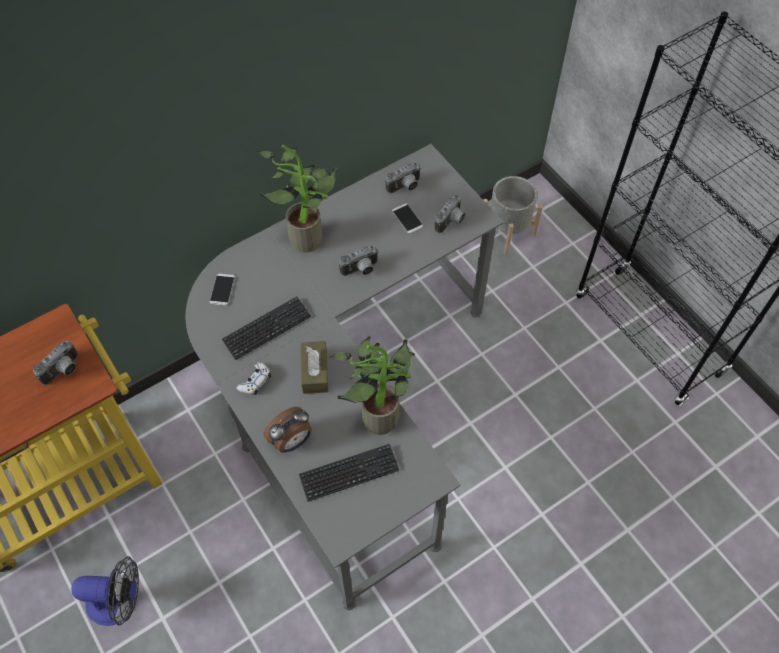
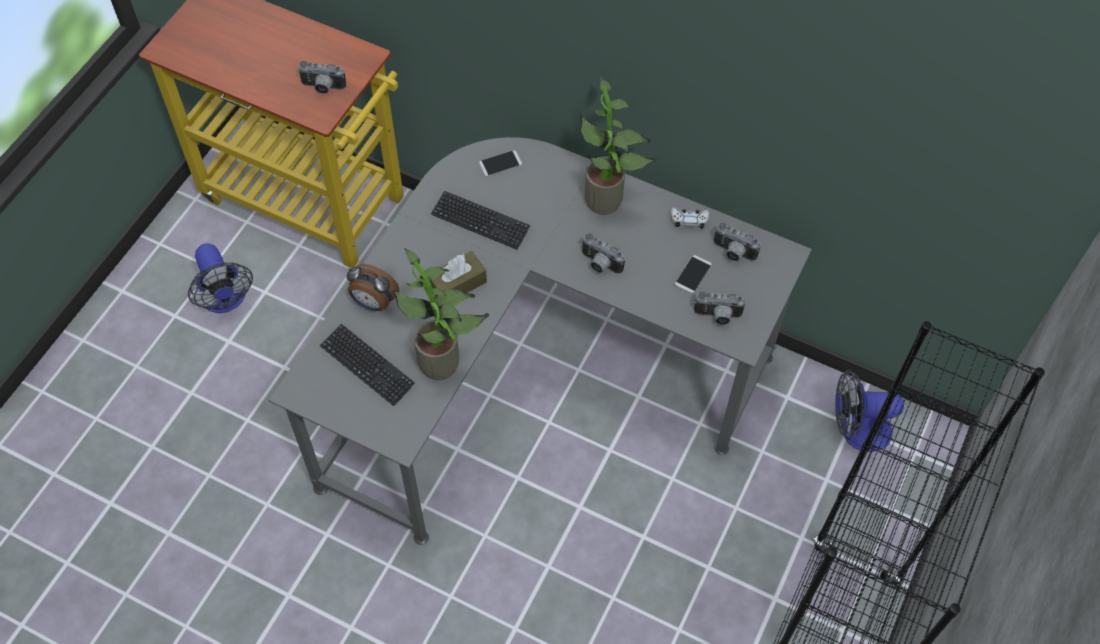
camera: 60 degrees right, 0 degrees up
white game controller [237,362,271,395] -> white game controller moved to [671,207,709,229]
grey planter [484,176,543,255] -> fan [835,370,904,452]

